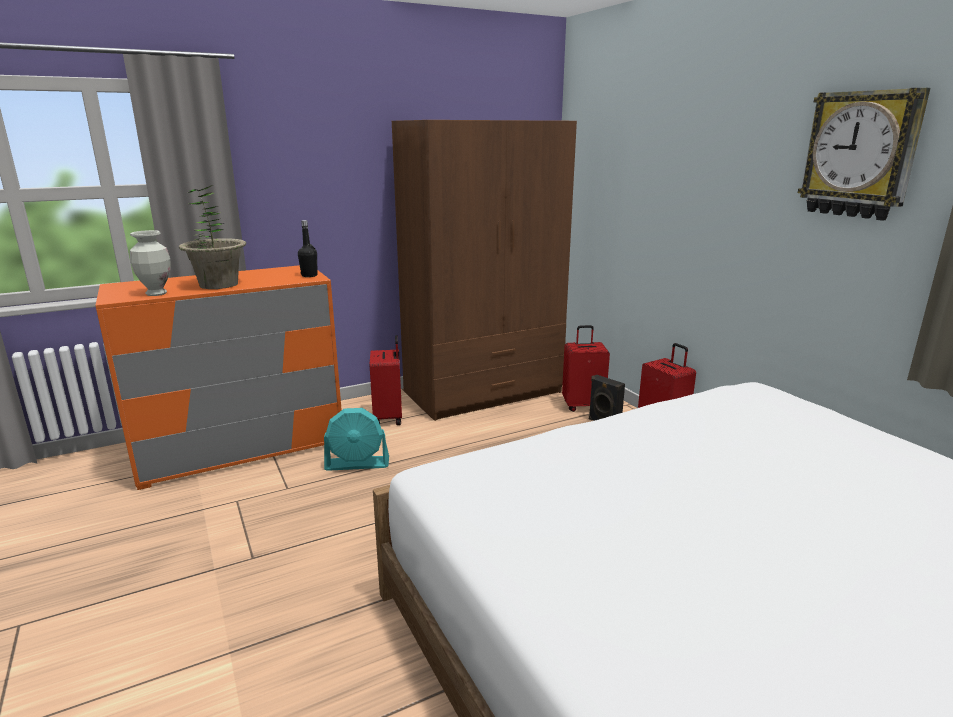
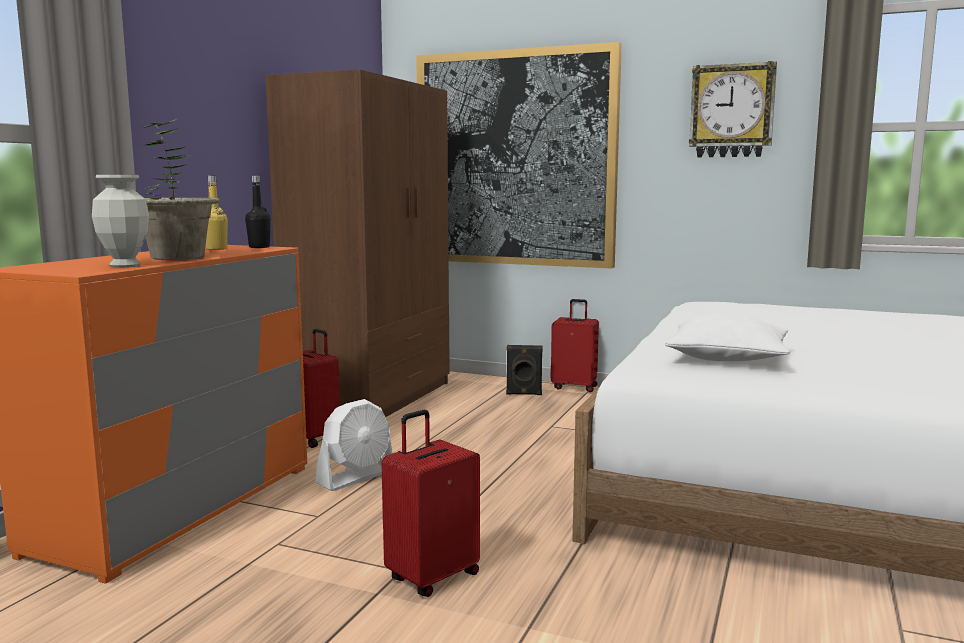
camera: 40 degrees left, 10 degrees down
turquoise fan [324,408,389,471] -> white fan [315,399,393,491]
red suitcase [562,325,610,412] -> red suitcase moved to [381,410,480,597]
none -> yellow bottle [205,176,228,250]
none -> picture [416,42,622,268]
none -> white pillow [665,313,790,361]

